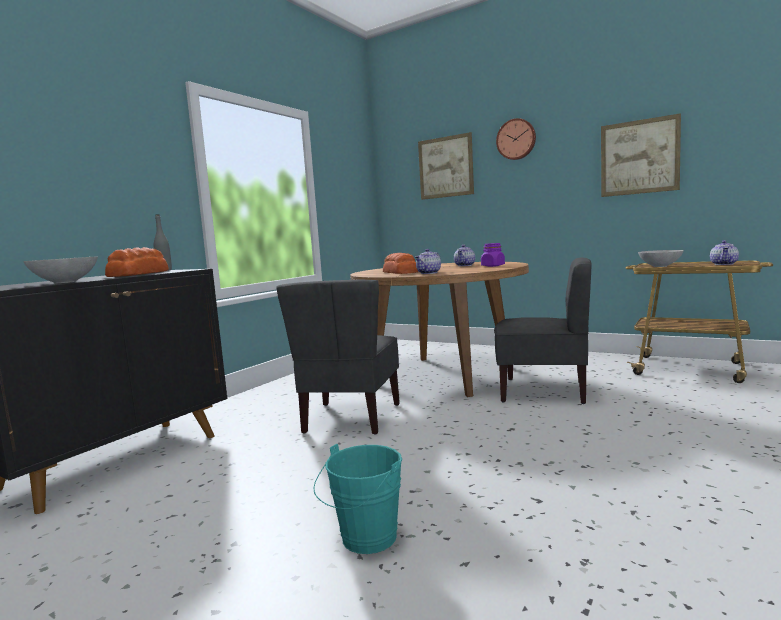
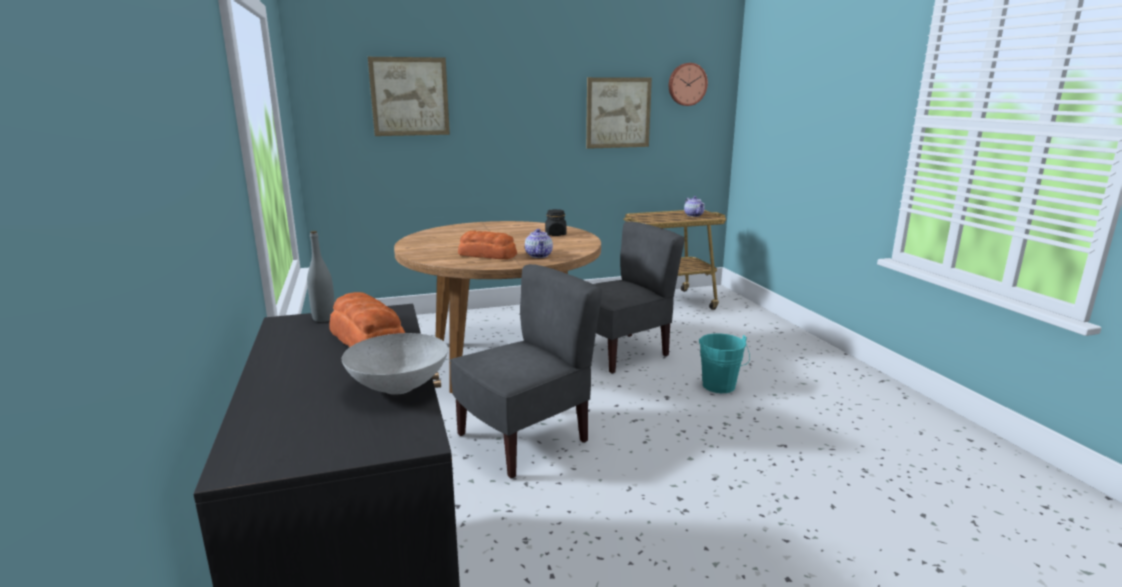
camera: 50 degrees left, 10 degrees up
grey chair [276,280,400,435] -> grey chair turned 90 degrees counterclockwise [450,264,602,479]
turquoise bucket [313,444,402,554] -> turquoise bucket moved to [699,333,750,393]
teapot [454,245,475,266] -> none
purple jar [481,243,505,267] -> black jar [545,209,567,236]
wall clock [496,118,536,160] -> wall clock moved to [669,63,708,106]
grey bowl [638,250,684,267] -> none

